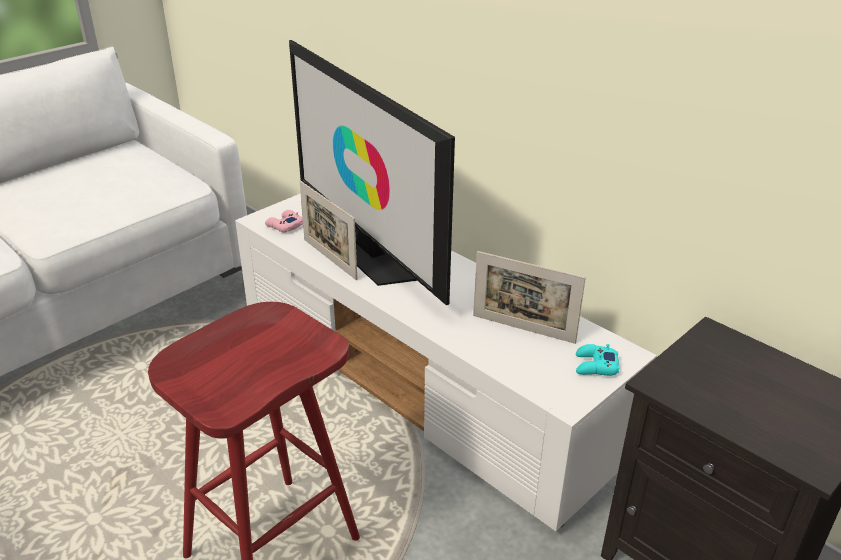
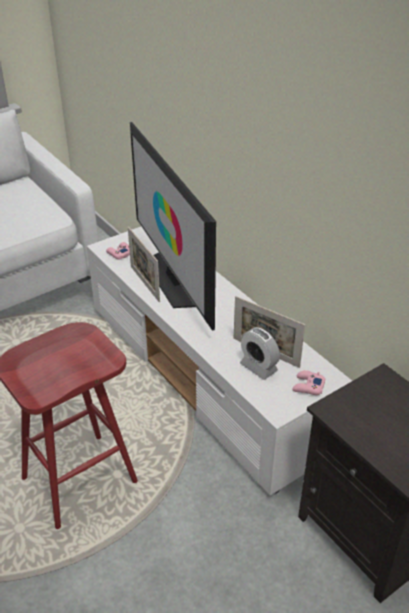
camera: 10 degrees right, 5 degrees up
turquoise game controller [576,344,619,376] -> pink game controller [292,370,326,395]
none -> alarm clock [240,327,280,380]

